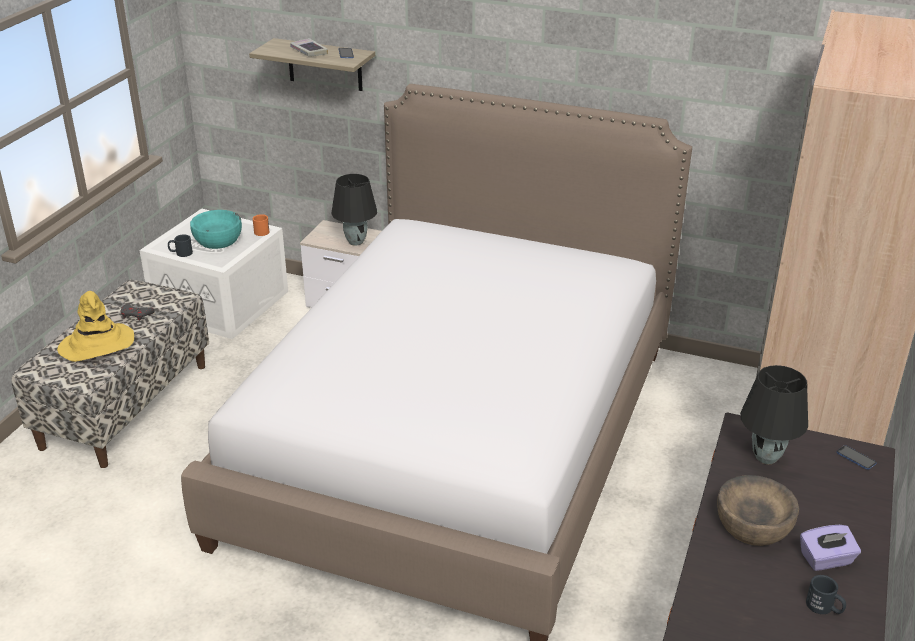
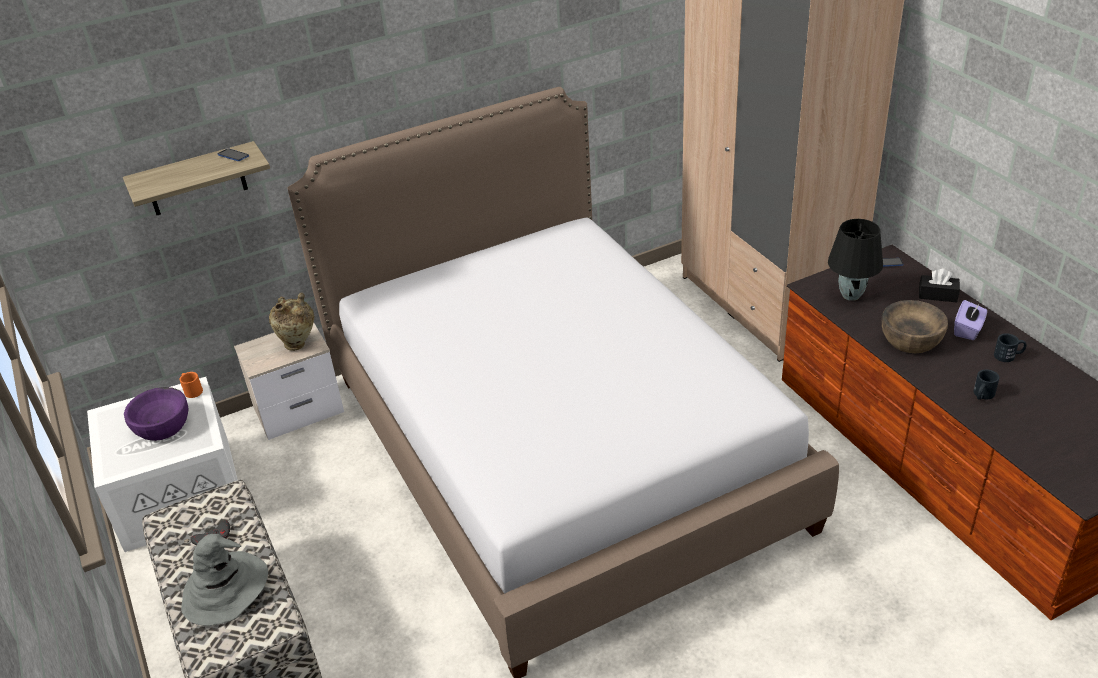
camera: 45 degrees left, 5 degrees up
yellow hat [57,291,134,362] -> grey hat [181,534,268,626]
black mug [168,234,193,257] -> black mug moved to [974,369,1000,400]
turquoise bowl [190,210,242,249] -> purple bowl [124,387,188,441]
book [290,38,328,57] -> none
black table lamp [332,174,377,246] -> beige vase [269,293,314,351]
none -> black tissue box [919,269,960,302]

